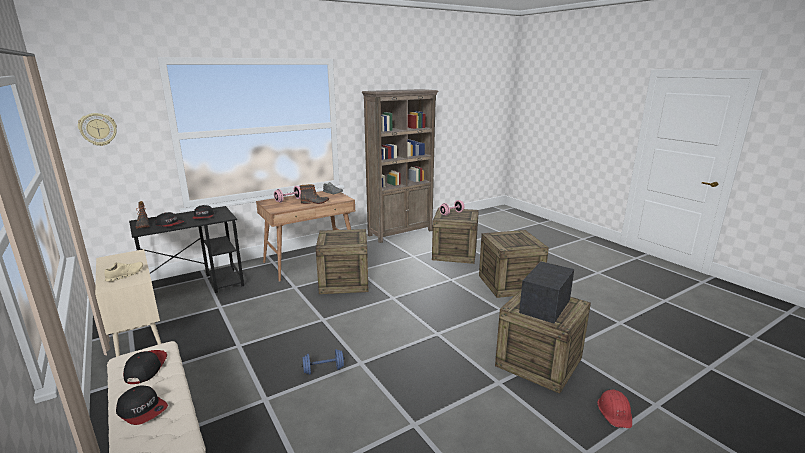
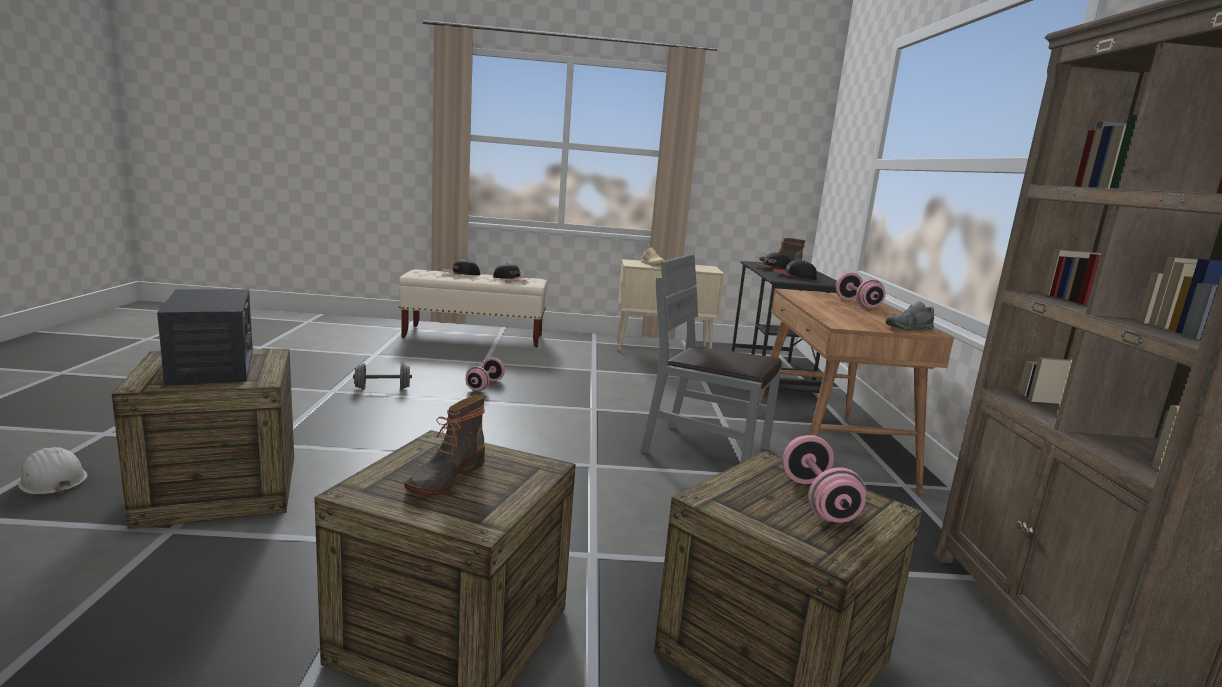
camera: 120 degrees right, 5 degrees down
wall clock [78,113,117,146] -> none
boot [300,184,329,204] -> boot moved to [404,395,485,495]
blue dumbbell [301,349,345,375] -> pink dumbbell [466,357,505,391]
crate [316,229,369,294] -> grey chair [641,254,783,463]
red hard hat [597,390,632,428] -> white hard hat [18,447,87,494]
none -> grey dumbbell [353,364,412,390]

